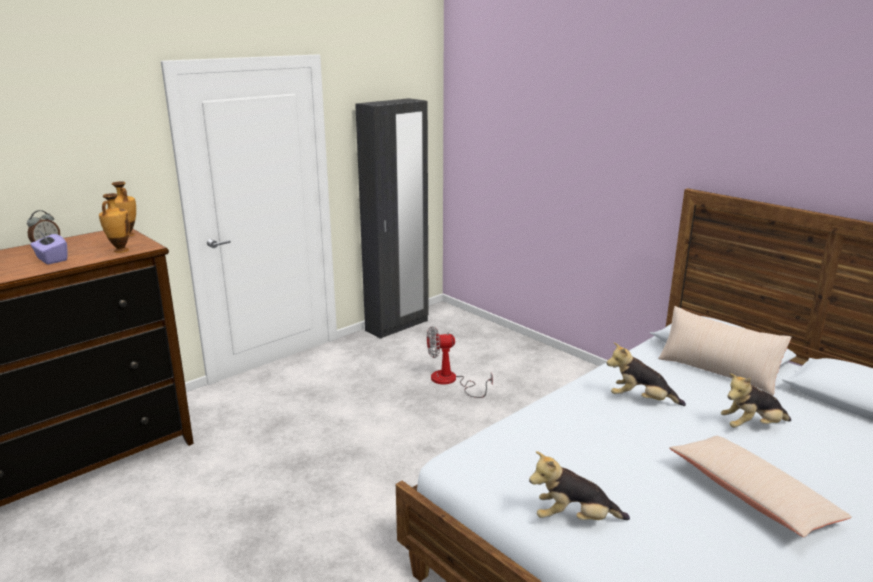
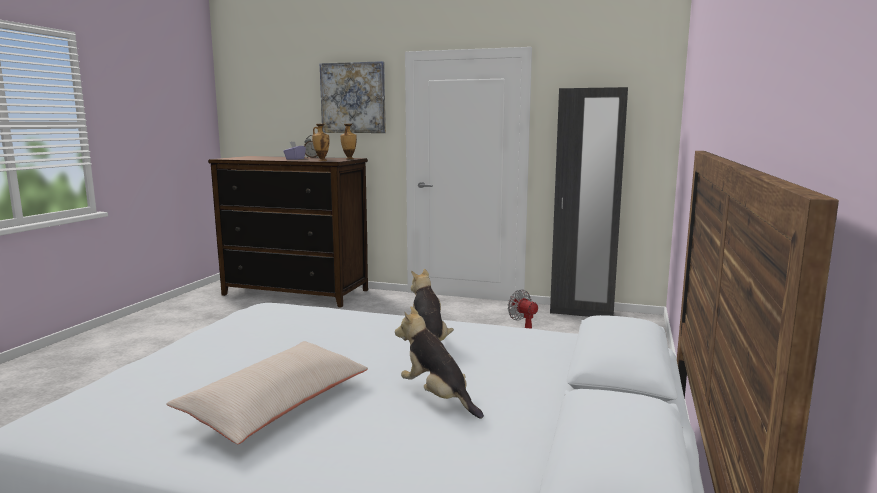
camera: 60 degrees right, 10 degrees down
plush toy [529,451,630,520] -> none
beige pillow [658,306,791,395] -> none
none -> picture [320,61,386,133]

